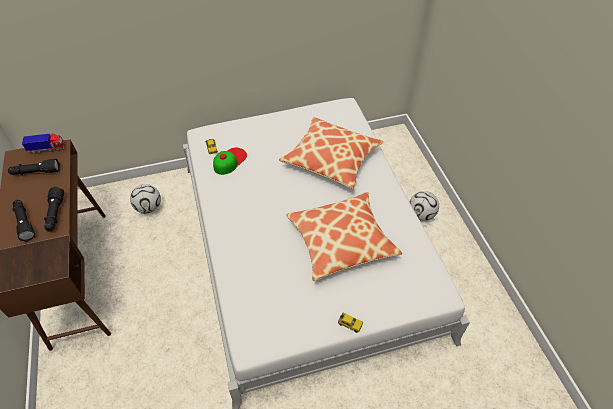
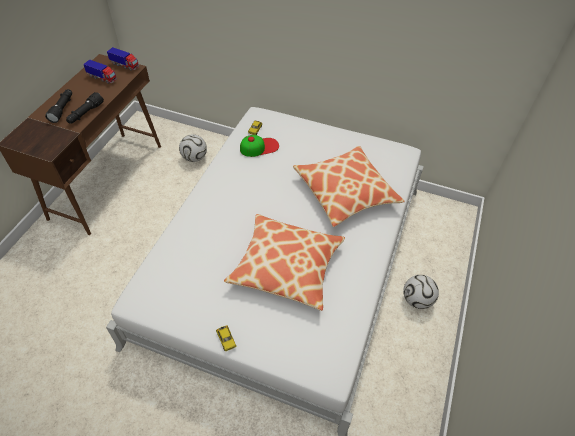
camera: 35 degrees right, 0 degrees up
black flashlight [8,159,60,175] -> toy truck [83,60,117,84]

